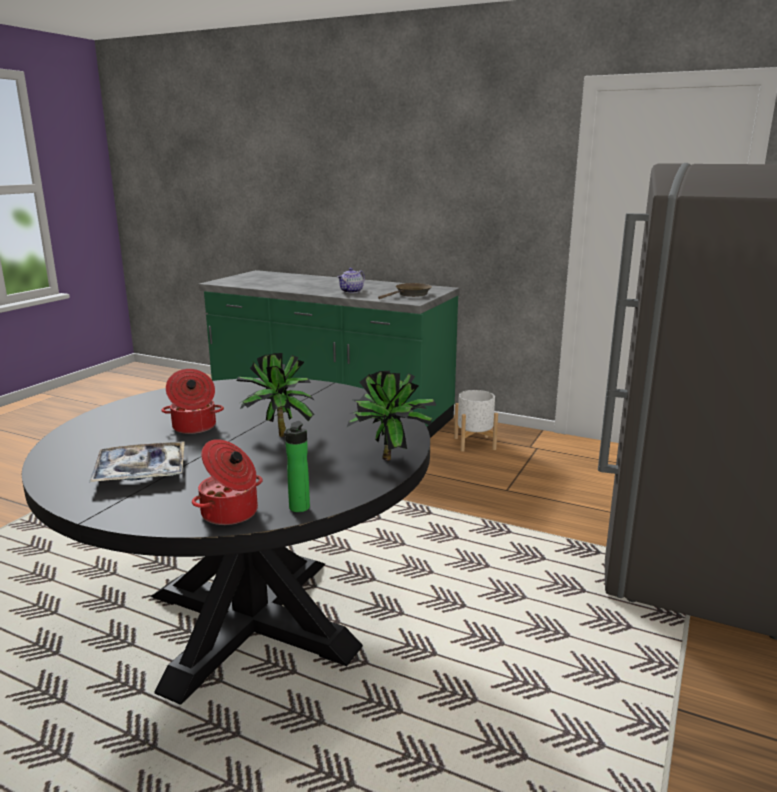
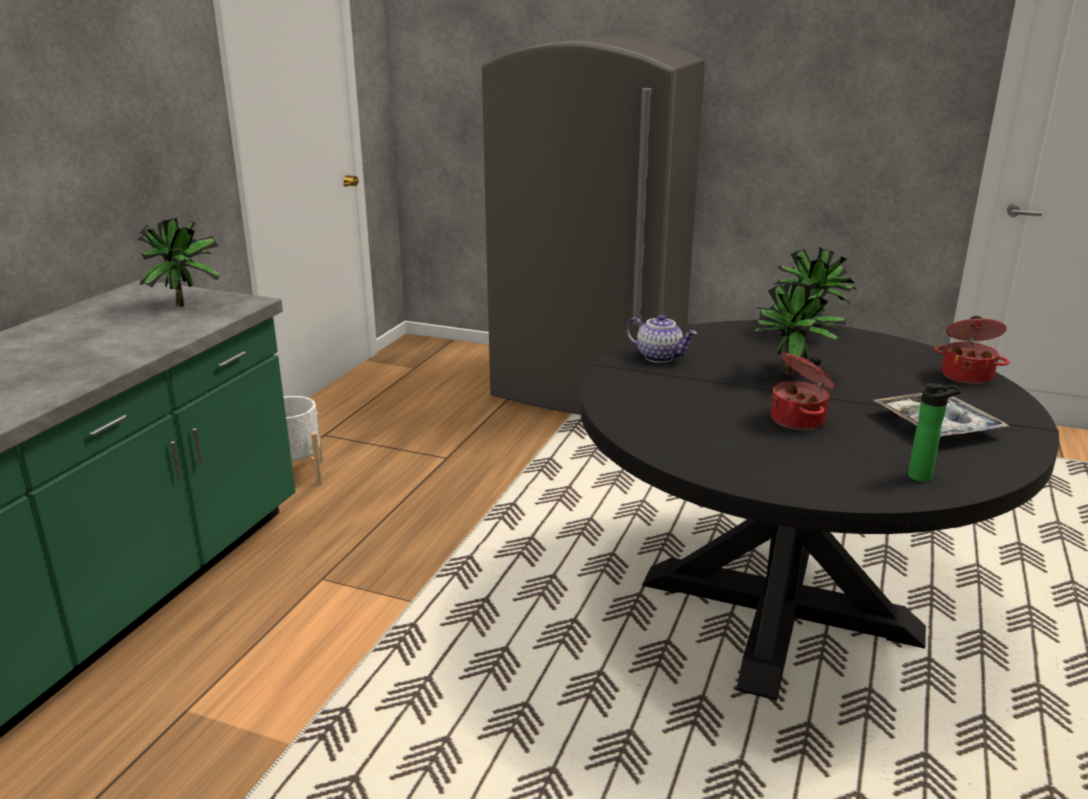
camera: 95 degrees left, 5 degrees up
bottle [284,421,310,512] -> bottle moved to [908,383,961,482]
teapot [337,268,365,293] -> teapot moved to [626,314,697,363]
brown frying pan [378,283,432,299] -> potted plant [137,217,222,307]

